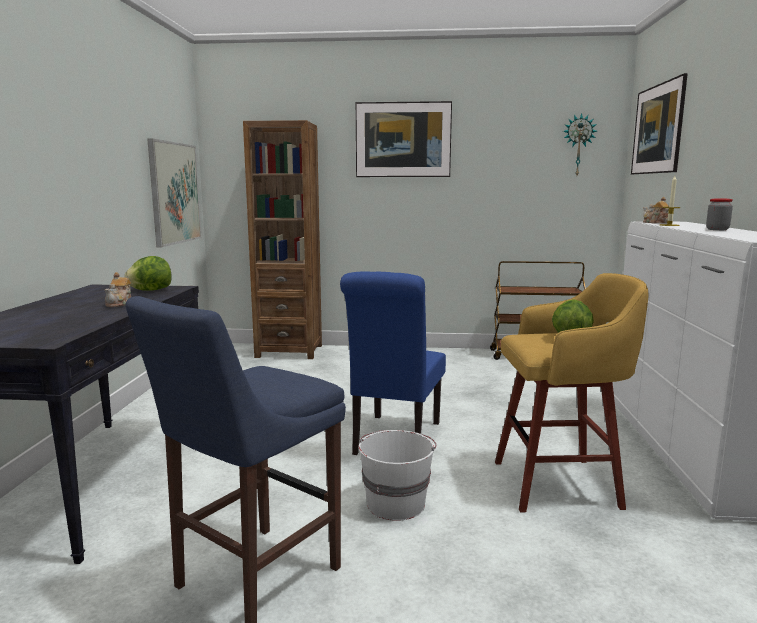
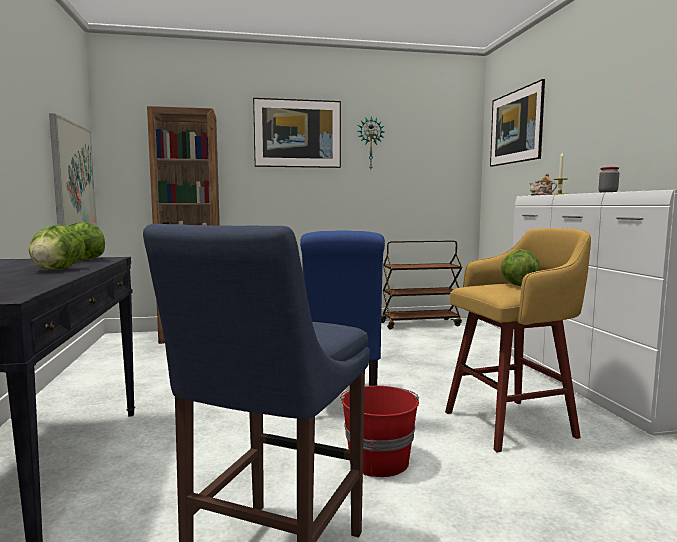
camera: 15 degrees left, 5 degrees down
teapot [104,272,131,307] -> lettuce [29,225,85,270]
white bucket [359,430,436,521] -> red bucket [340,386,419,477]
wall clock [563,113,597,175] -> wall clock moved to [358,116,385,169]

